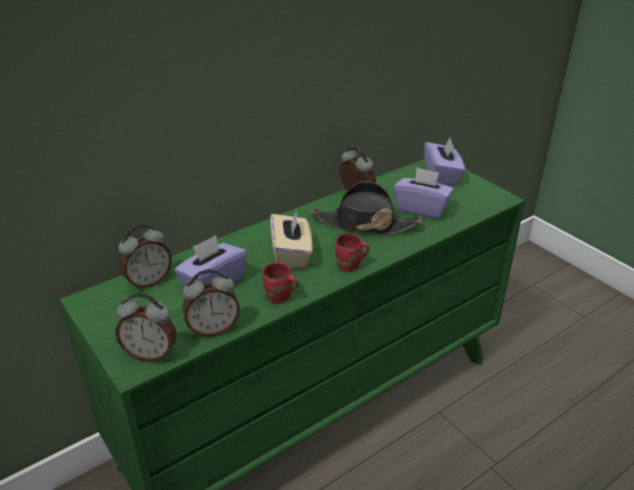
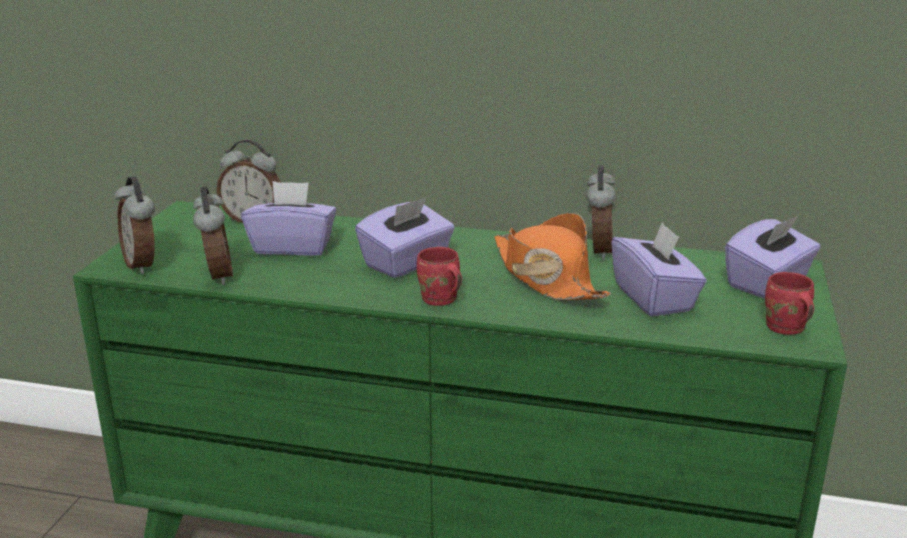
camera: 50 degrees right, 10 degrees down
alarm clock [183,269,240,337] -> alarm clock turned 135 degrees counterclockwise [193,186,233,285]
red mug [262,262,298,303] -> red mug moved to [765,272,814,335]
beige tissue box [270,210,313,269] -> purple tissue box [355,197,455,278]
black hat [311,181,422,234] -> orange hat [495,213,611,300]

